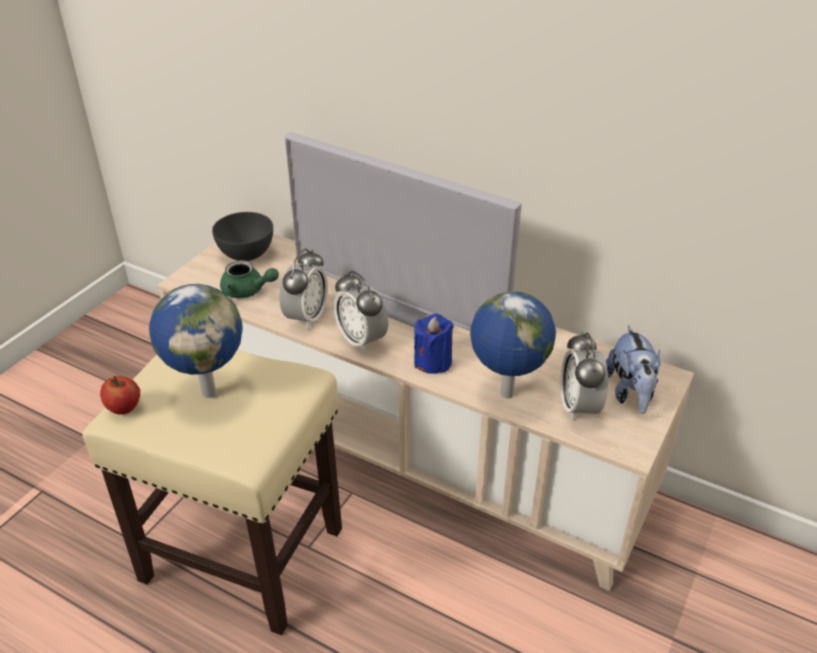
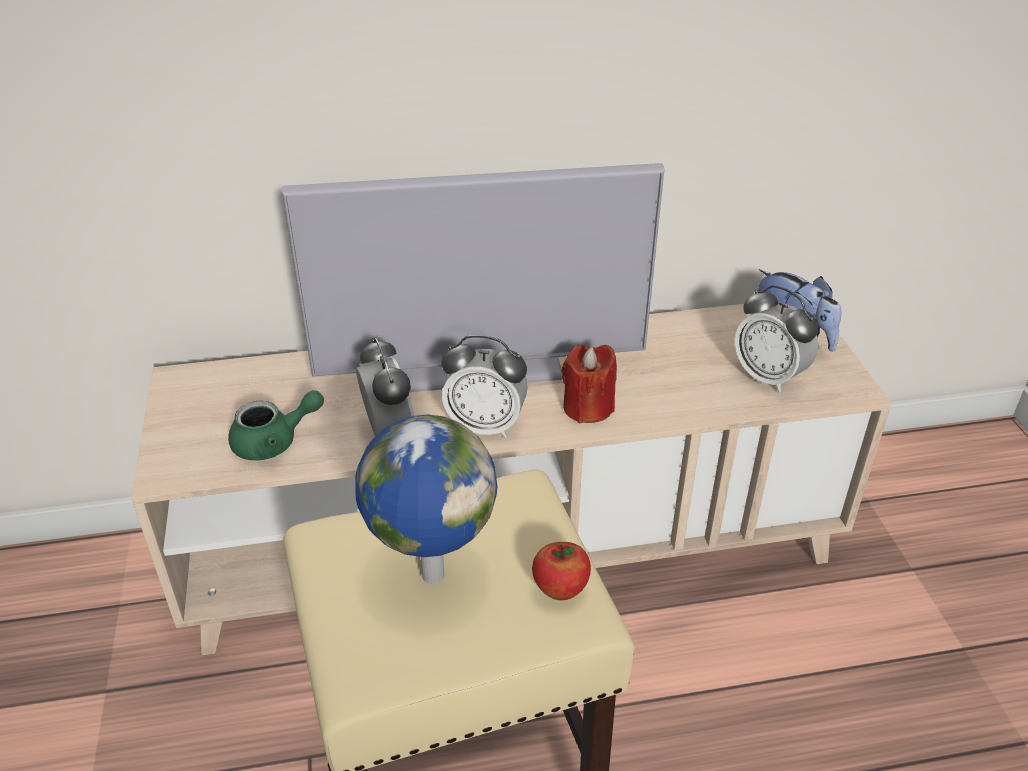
camera: 40 degrees left, 0 degrees up
apple [100,376,140,415] -> apple moved to [532,542,591,600]
grey bowl [212,212,273,261] -> none
blue candle [414,314,454,374] -> red candle [561,345,617,424]
globe [470,291,556,398] -> none

